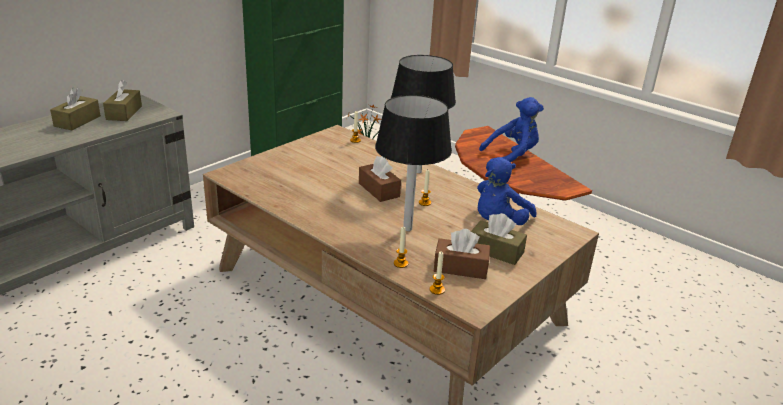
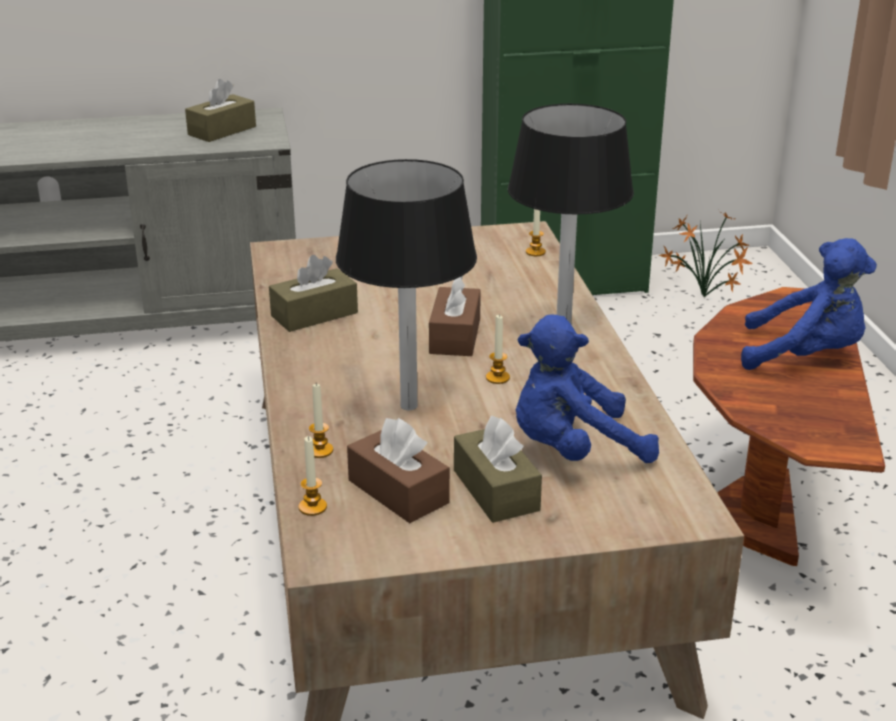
camera: 40 degrees right, 0 degrees up
brown tissue box [50,87,101,130] -> brown tissue box moved to [269,255,358,332]

